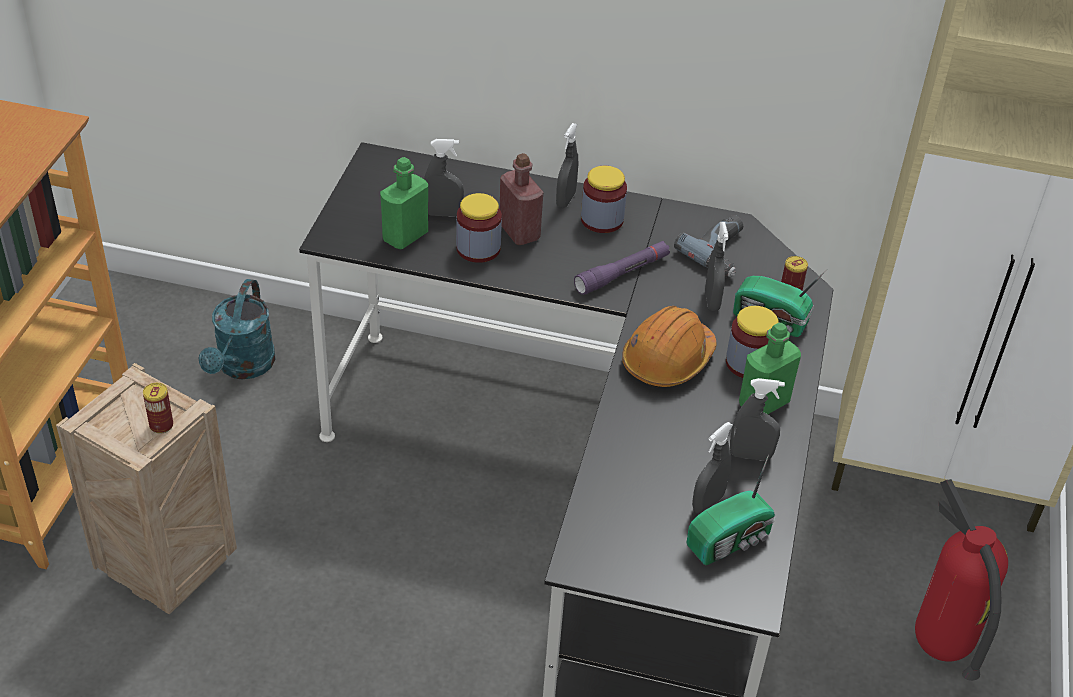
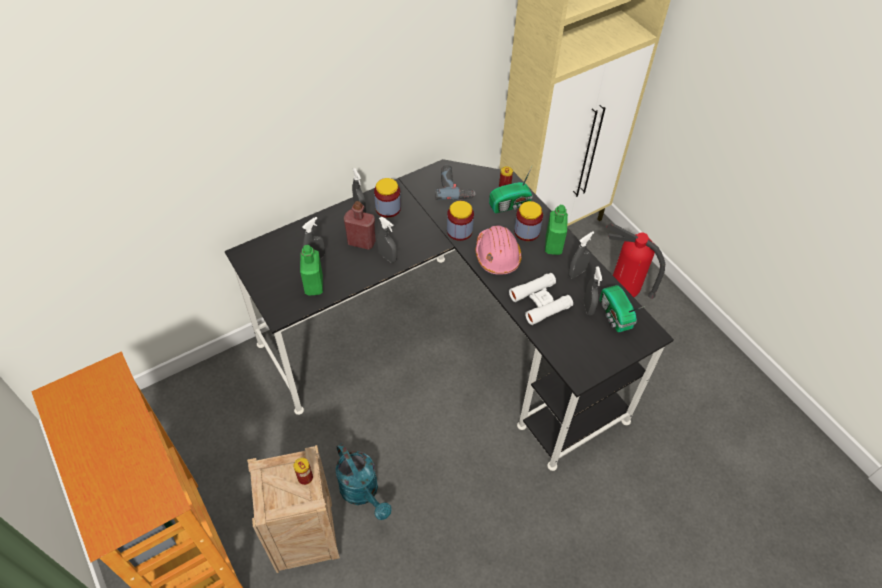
camera: 45 degrees left, 10 degrees up
turquoise watering can [198,279,275,379] -> turquoise watering can moved to [335,443,392,520]
jar [456,193,502,263] -> jar moved to [447,201,474,241]
purple flashlight [574,241,670,295] -> none
orange hard hat [622,306,717,388] -> pink hard hat [476,226,522,275]
radio [687,454,776,565] -> radio turned 150 degrees clockwise [600,285,645,332]
grey spray bottle [705,222,728,311] -> grey spray bottle moved to [377,217,397,263]
none -> white binoculars [509,273,573,325]

